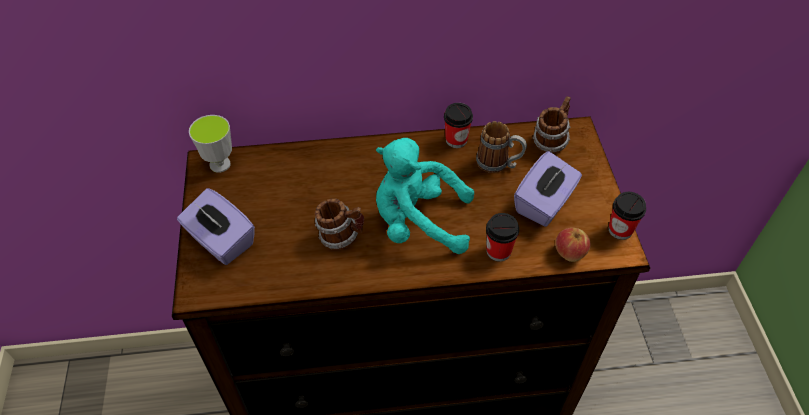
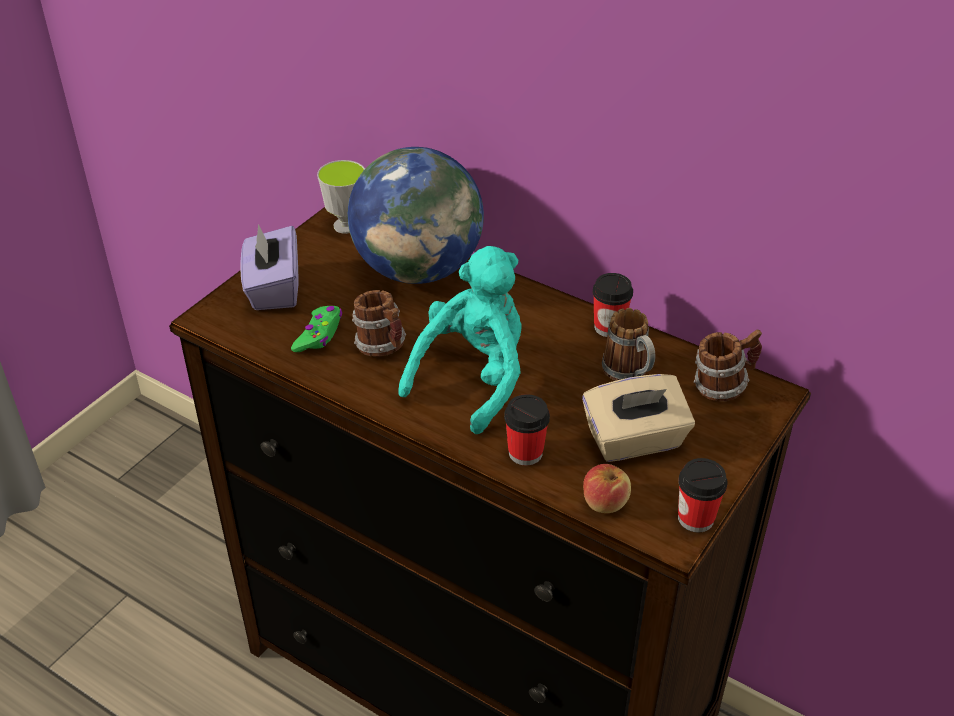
camera: 40 degrees right, 10 degrees down
turquoise plush toy [376,138,474,254] -> turquoise plush toy turned 75 degrees clockwise [398,246,521,434]
purple tissue box [514,151,582,227] -> beige tissue box [582,374,695,462]
none -> green game controller [291,306,342,352]
none -> globe [347,147,484,284]

